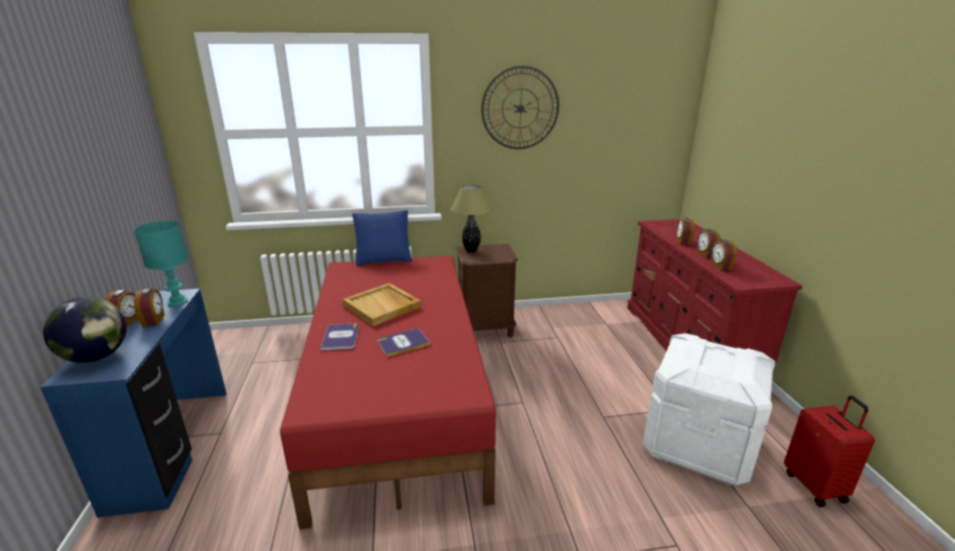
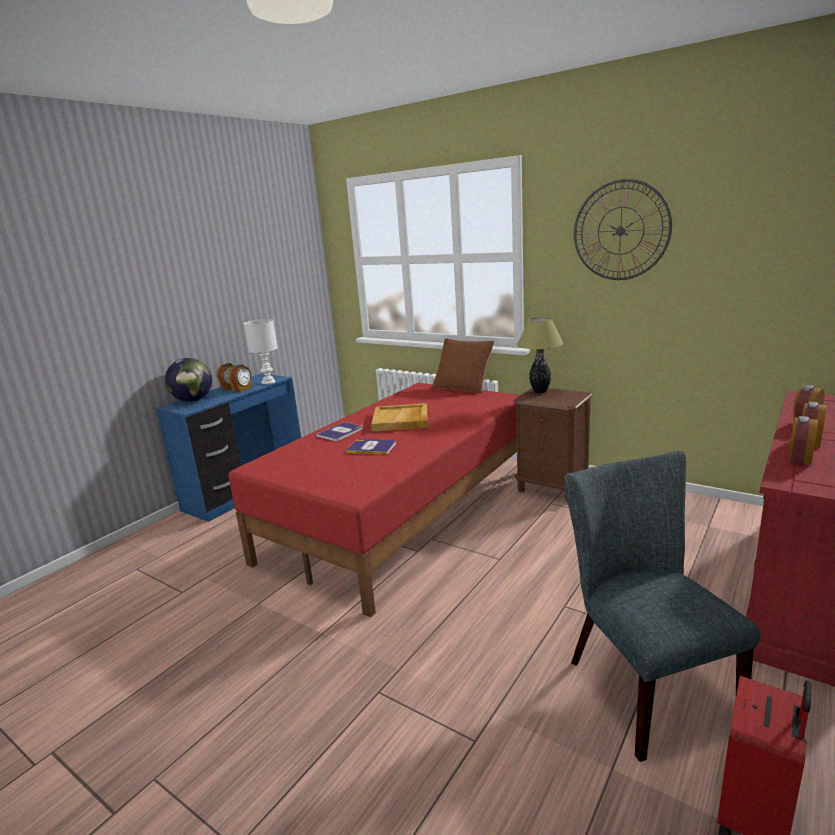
camera: 45 degrees right, 5 degrees down
turquoise table lamp [134,220,188,306] -> white table lamp [244,319,278,384]
blue pillow [352,210,412,266] -> brown pillow [432,339,494,393]
white storage box [643,333,775,485] -> grey chair [564,451,761,762]

